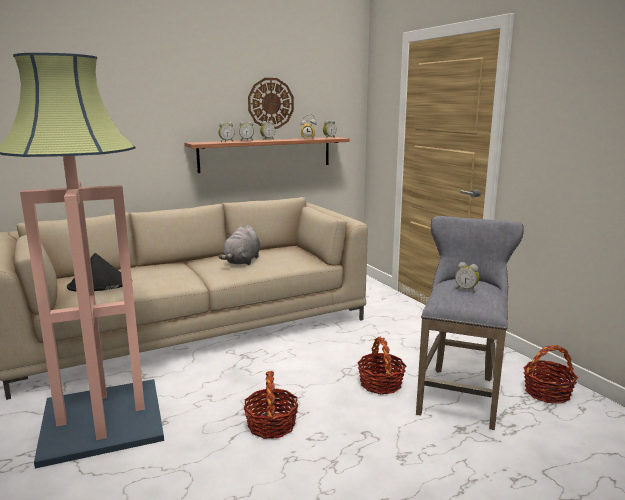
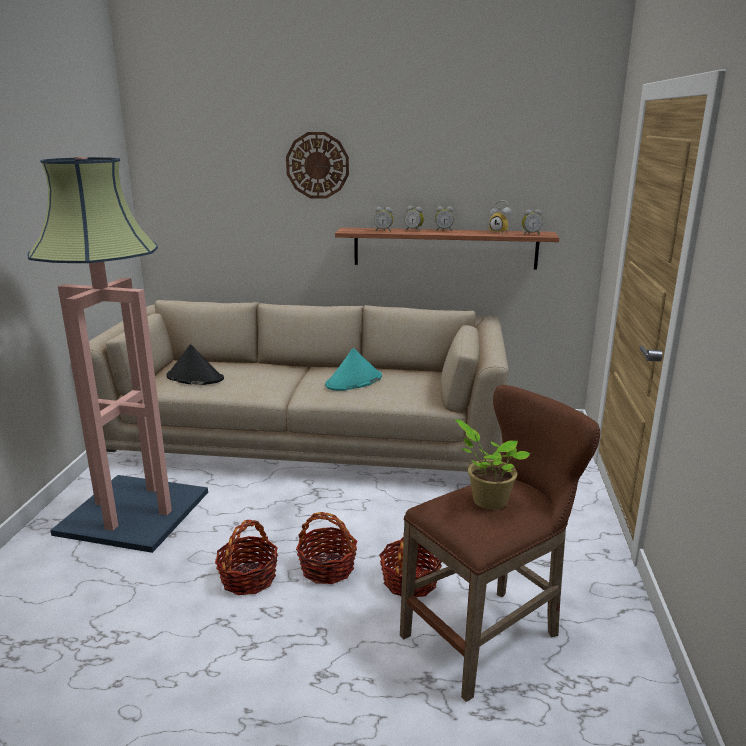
camera: 35 degrees right, 5 degrees up
grey plush toy [218,225,260,265] -> turquoise hat [325,348,382,391]
wall clock [248,78,294,129] -> wall clock moved to [286,132,349,199]
grey stool [416,216,524,430] -> brown stool [400,385,600,702]
alarm clock [455,262,479,293] -> potted plant [455,419,531,510]
basket [523,345,578,404] -> basket moved to [296,512,357,584]

